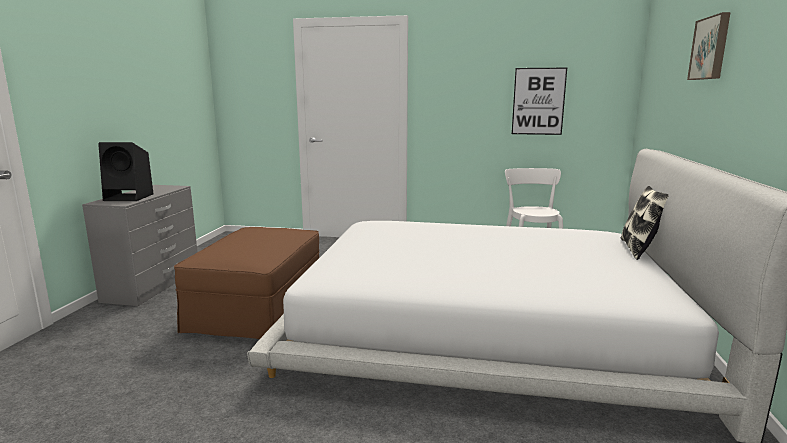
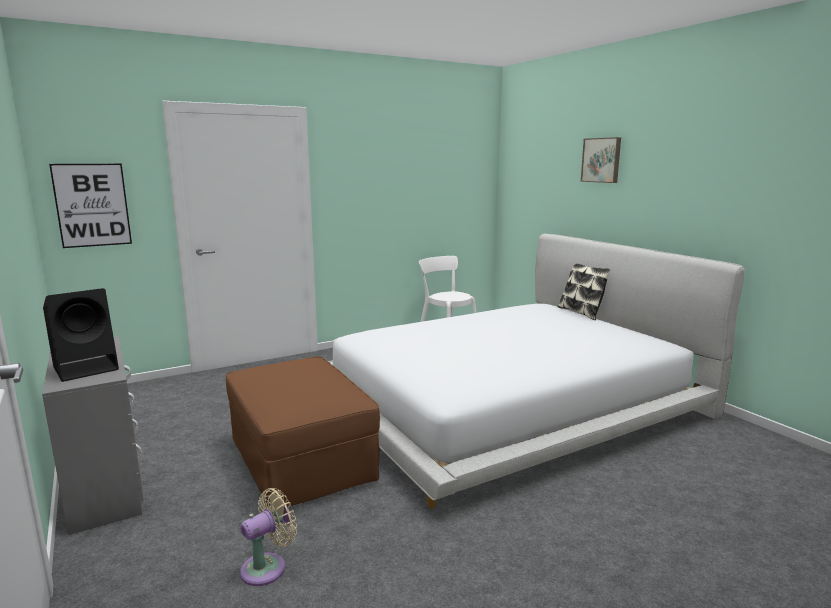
camera: 40 degrees left, 0 degrees up
picture [512,68,567,135] -> picture moved to [49,164,132,248]
none -> beige fan [240,488,297,586]

